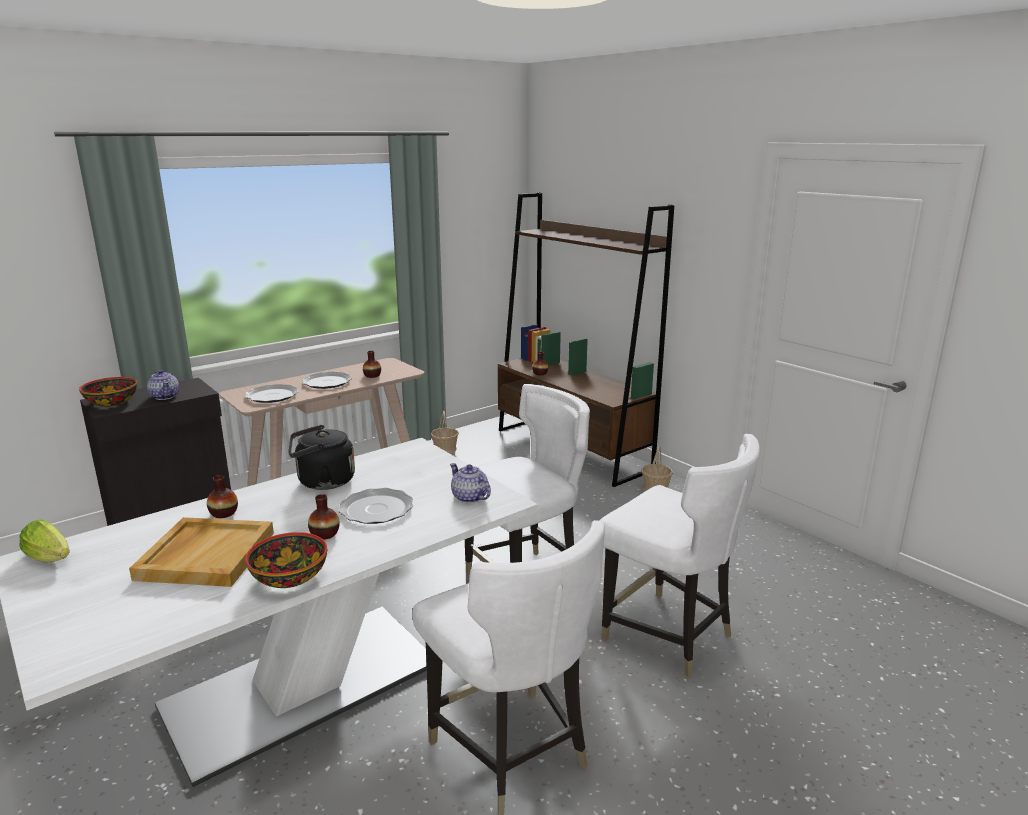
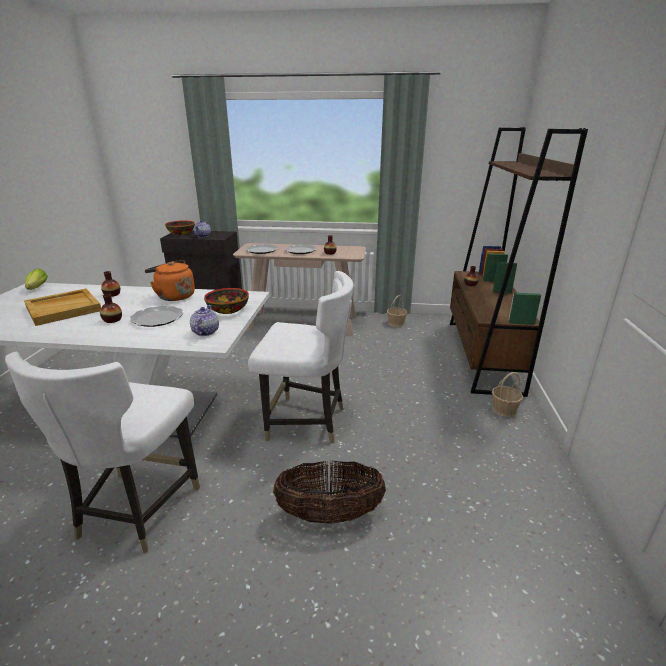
camera: 45 degrees right, 5 degrees up
bowl [245,532,327,588] -> bowl moved to [204,288,249,314]
black kettle [289,425,355,490] -> orange kettle [145,260,195,301]
white chair [599,434,760,678] -> basket [273,460,386,524]

